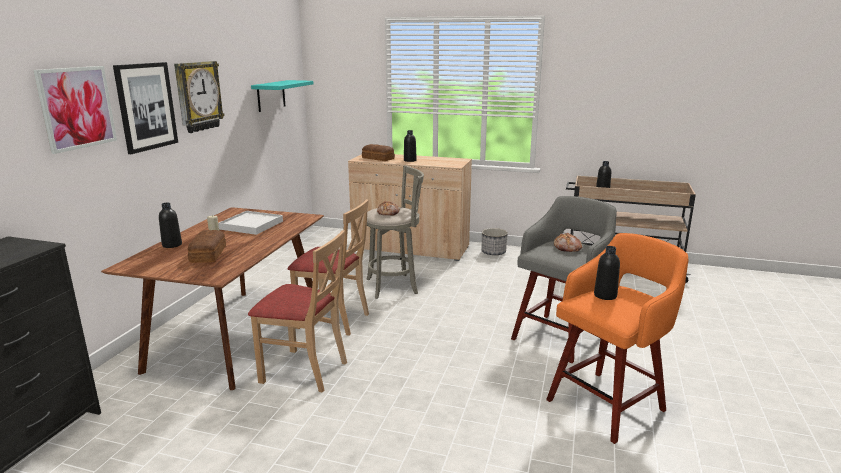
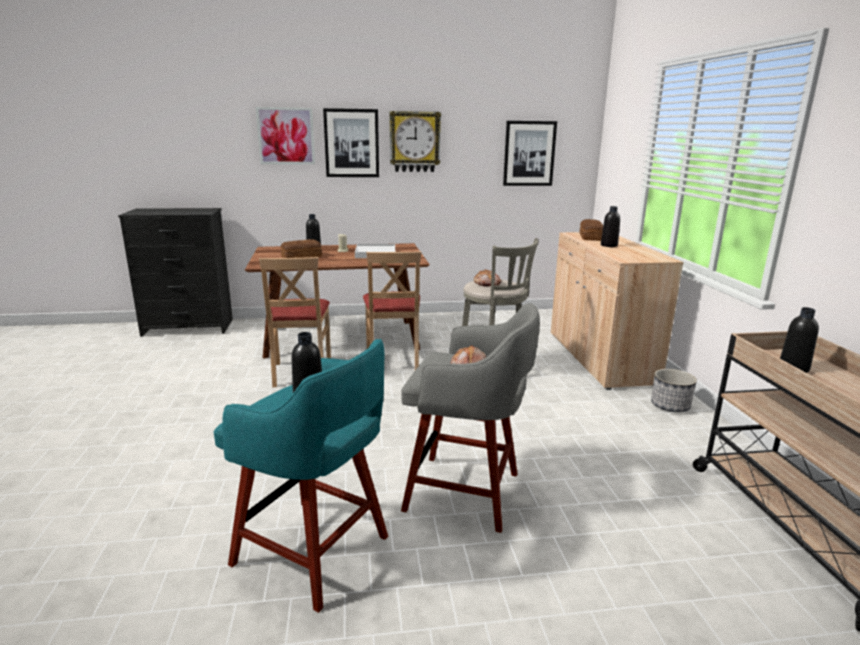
camera: 65 degrees right, 0 degrees up
turquoise shelf [251,80,314,112] -> picture [503,121,557,186]
orange stool [546,233,689,444] -> turquoise stool [214,339,388,613]

